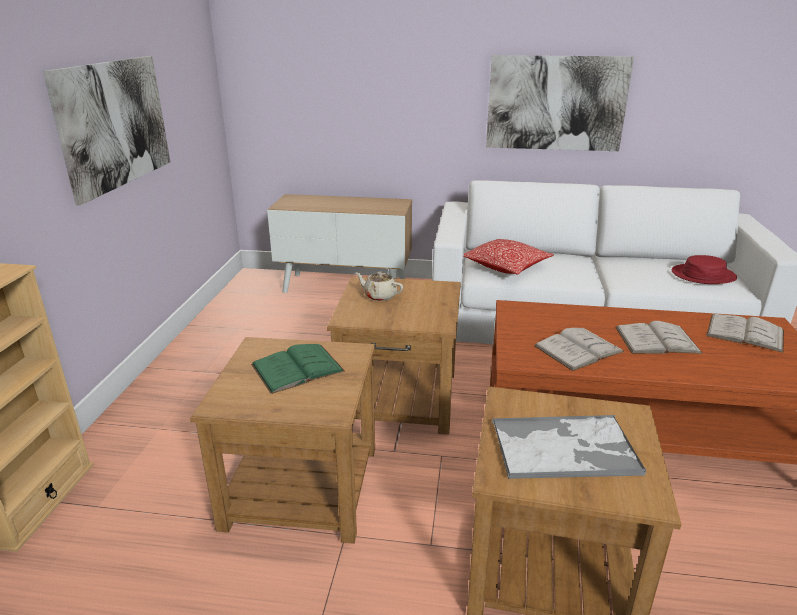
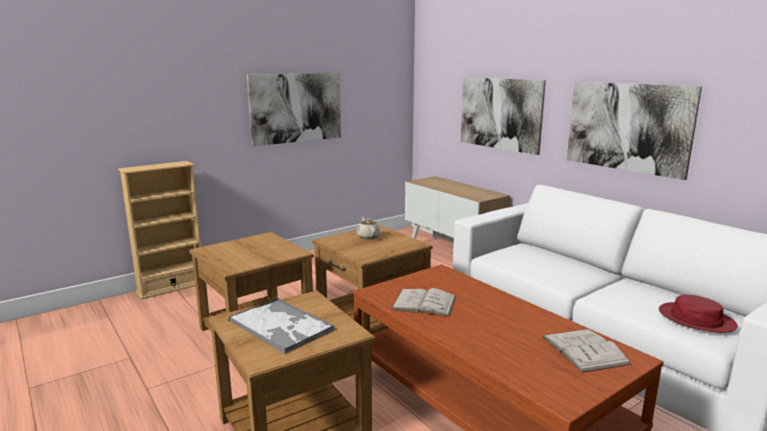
camera: 45 degrees right, 10 degrees down
green book [251,344,345,394] -> none
pillow [464,239,554,275] -> none
white book [615,321,703,354] -> none
none -> picture [461,77,546,155]

